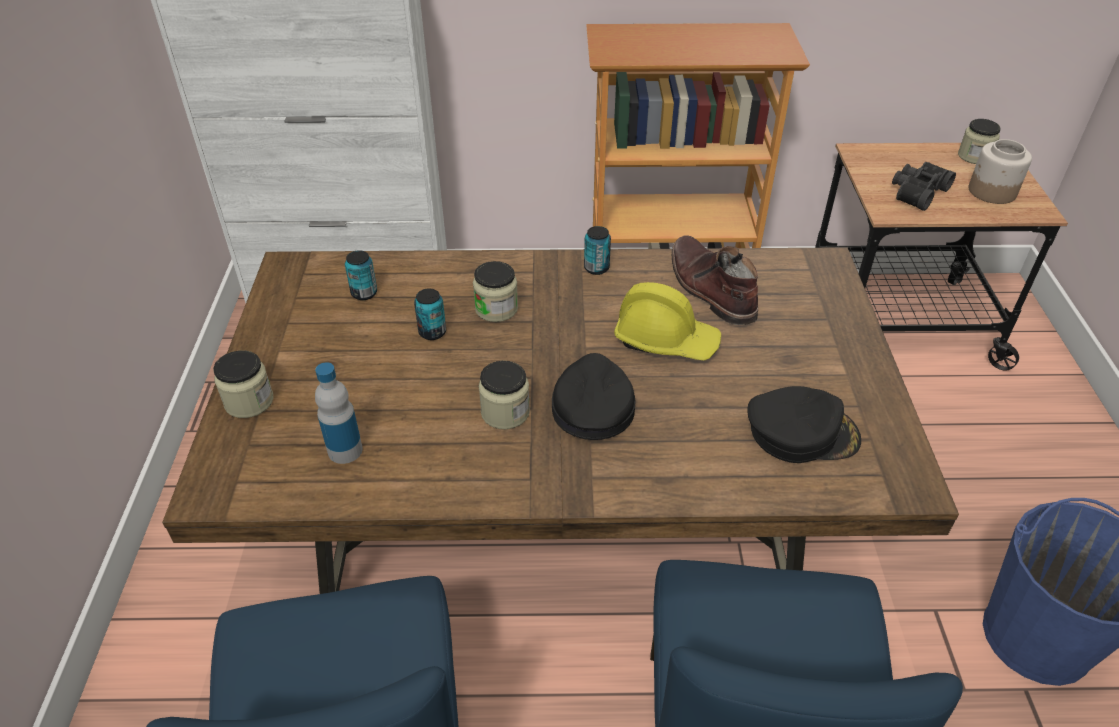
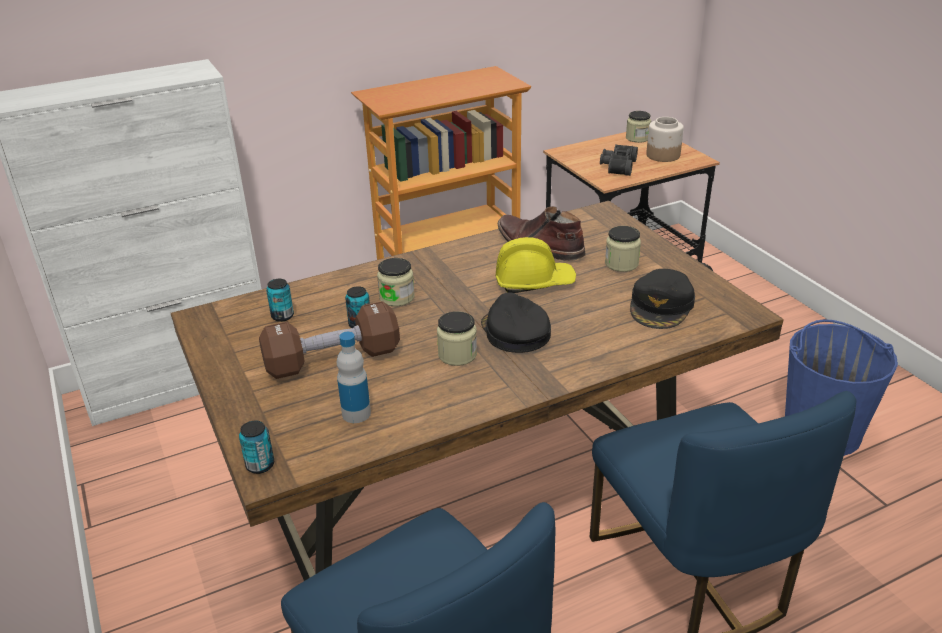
camera: 25 degrees left, 10 degrees down
jar [213,350,274,418] -> jar moved to [605,226,641,272]
can [584,226,611,275] -> can moved to [239,421,274,474]
black cap [747,386,861,463] -> black cap turned 135 degrees clockwise [630,269,695,329]
none -> brown dumbbell [259,301,400,379]

